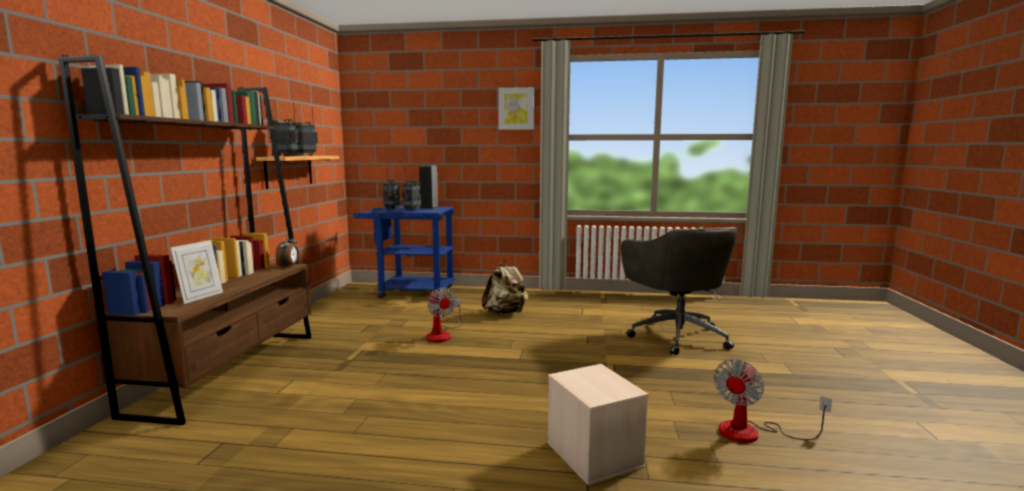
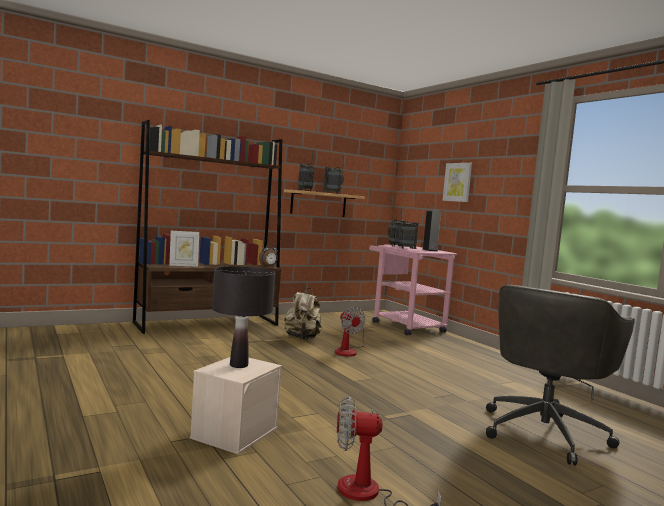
camera: 50 degrees right, 5 degrees down
blue cart [353,206,455,298] -> pink cart [369,245,457,335]
fan [426,287,462,342] -> fan turned 45 degrees counterclockwise [335,307,365,357]
beige backpack [481,260,529,314] -> beige backpack moved to [284,288,322,340]
picture [498,87,534,130] -> picture moved to [443,163,472,202]
none -> black table lamp [212,266,275,368]

